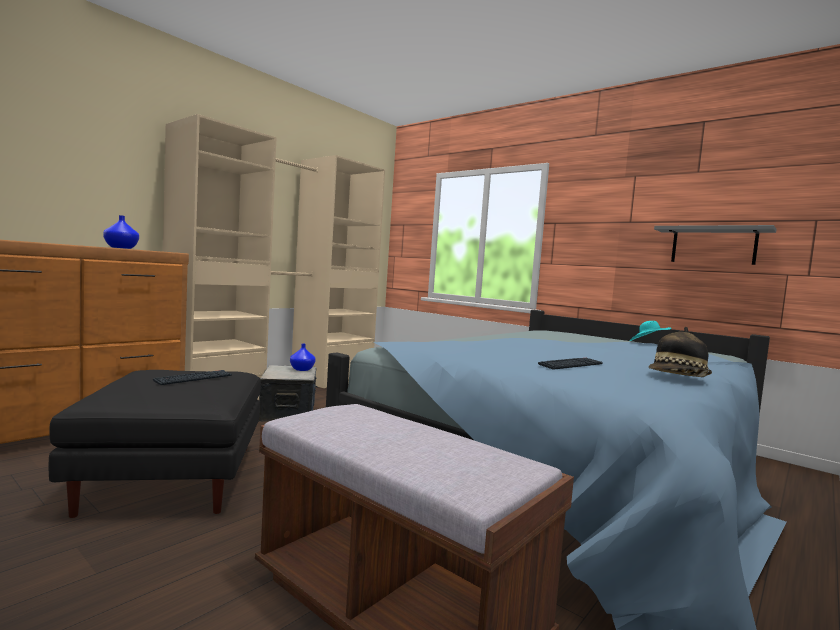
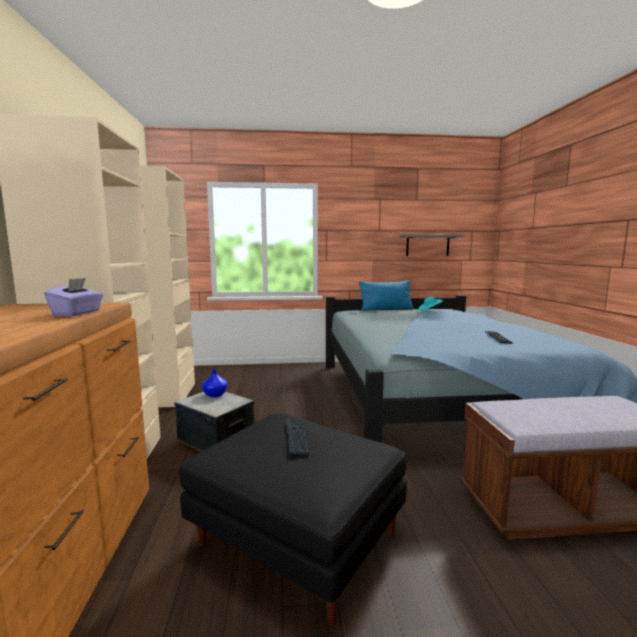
camera: 45 degrees left, 5 degrees up
blue vase [103,215,139,249] -> purple tissue box [44,278,103,316]
hat [648,327,712,377] -> none
none -> blue pillow [359,280,414,311]

